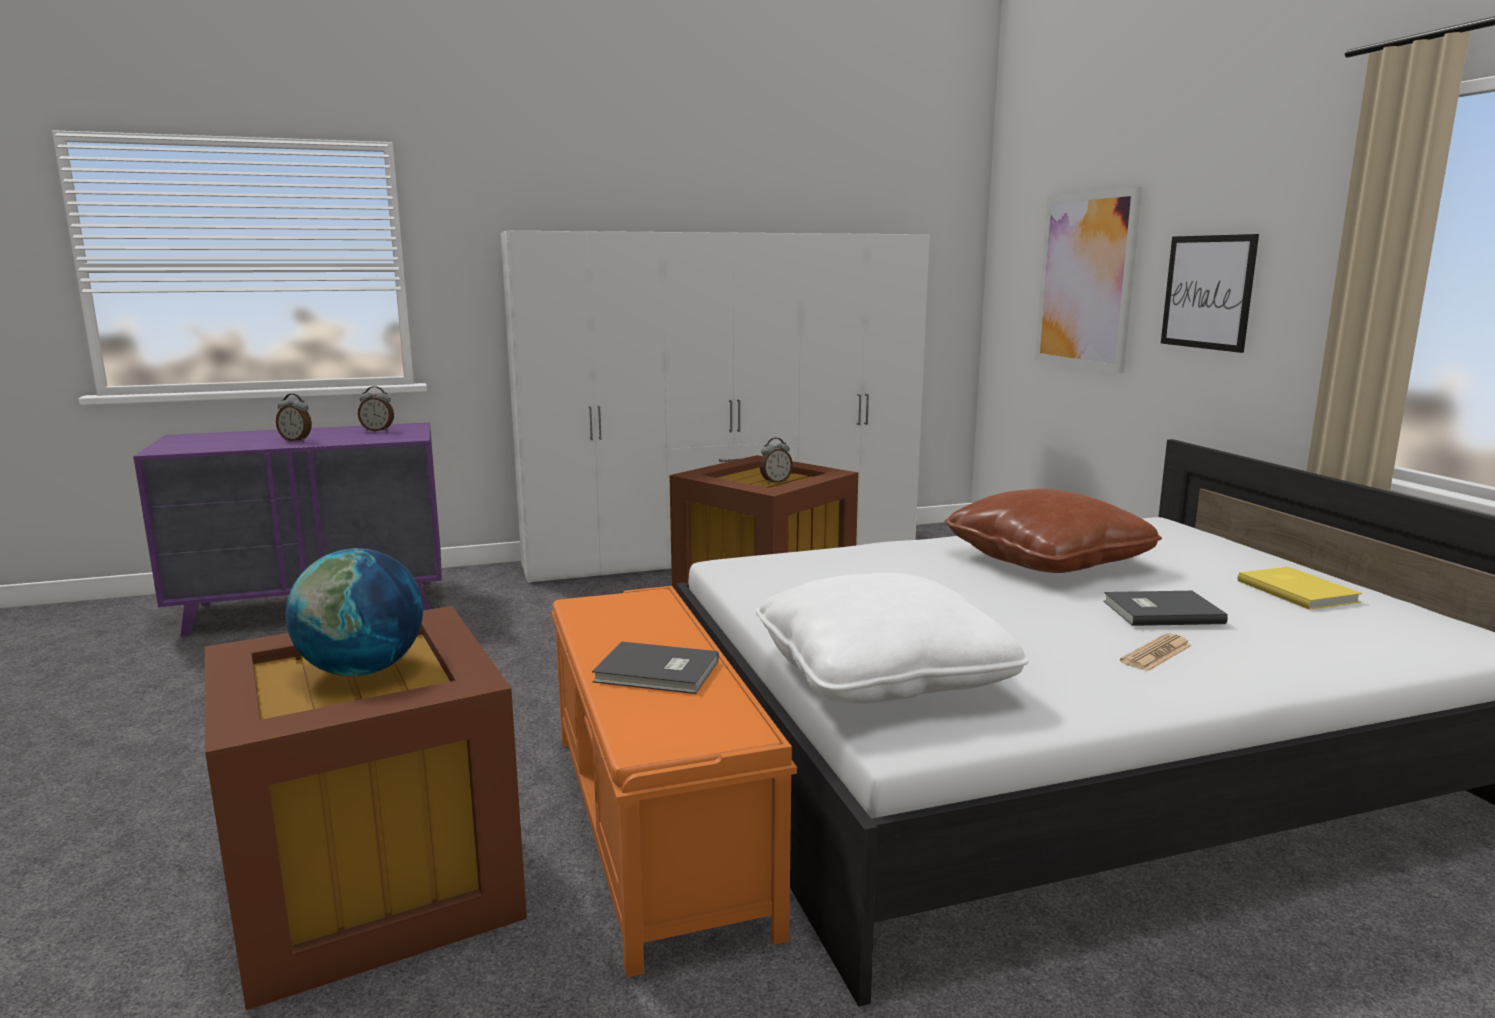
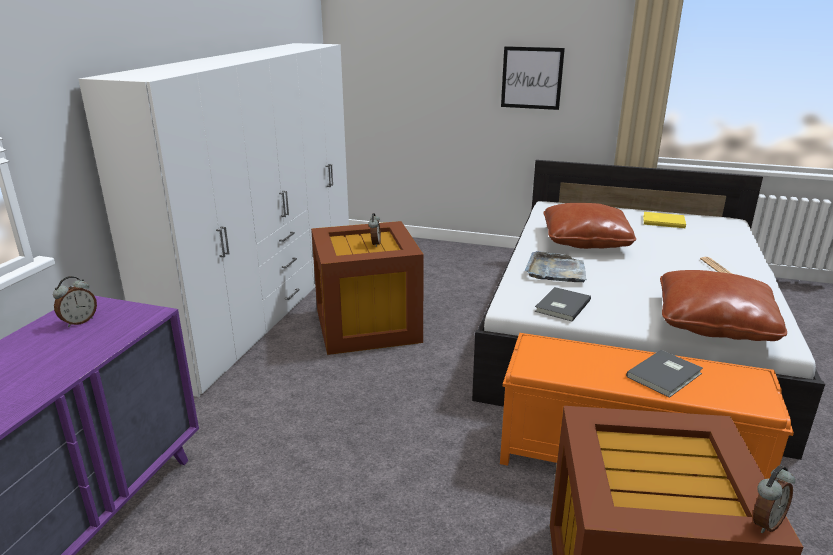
camera: 55 degrees left, 10 degrees up
alarm clock [276,394,312,442] -> alarm clock moved to [753,465,795,534]
globe [286,548,423,676] -> none
white pillow [756,573,1029,704] -> brown pillow [660,270,787,341]
picture [1035,187,1142,373] -> none
grey book [1103,591,1228,626] -> grey book moved to [535,287,591,321]
none -> grey tray [525,251,587,282]

